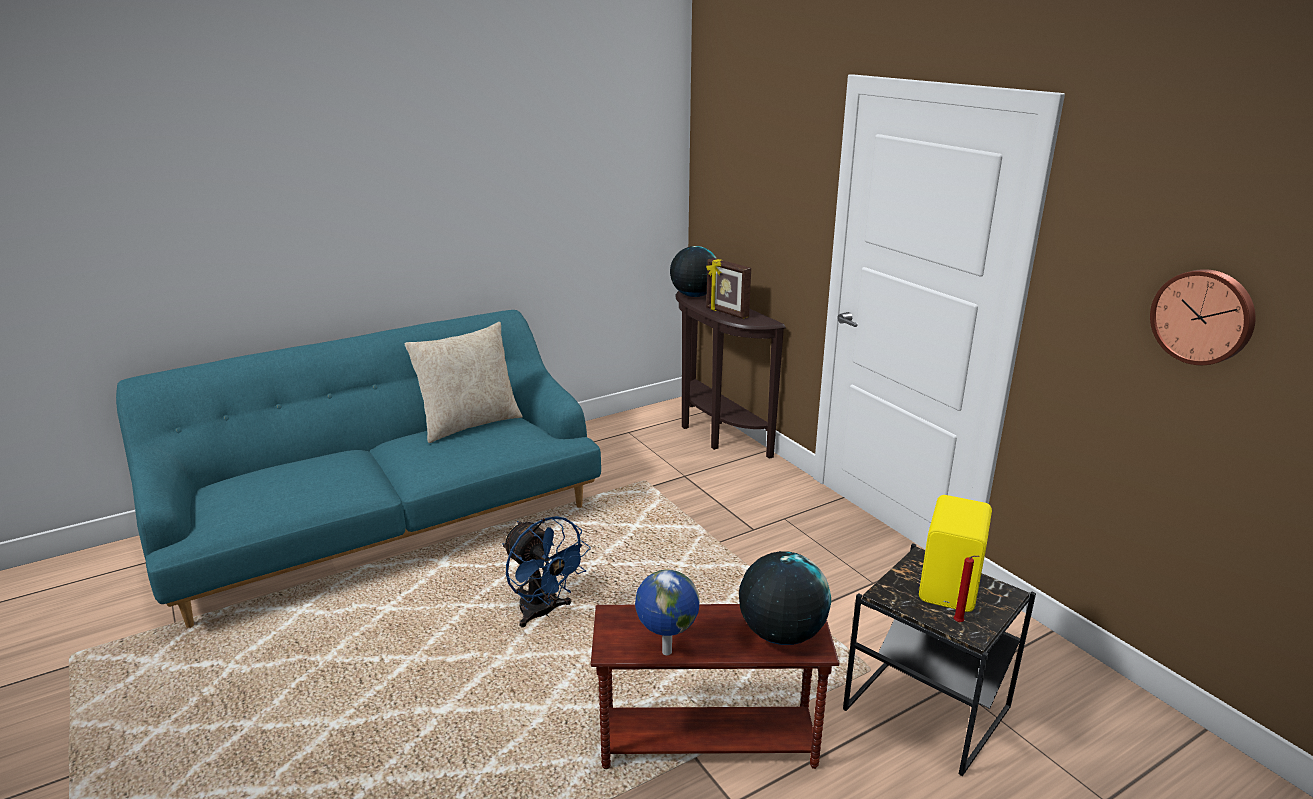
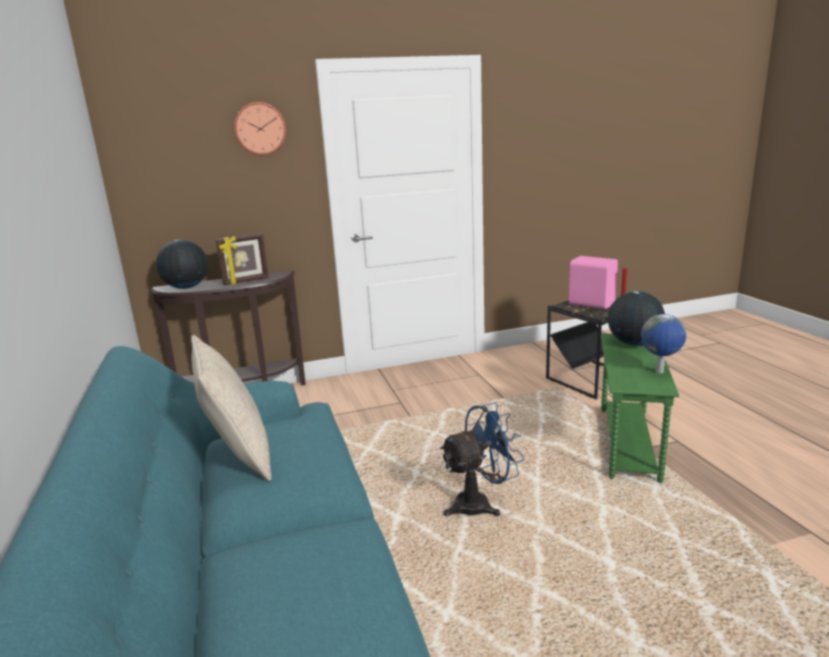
camera: 75 degrees left, 5 degrees down
brown side table [591,604,840,769] -> green side table [601,333,679,483]
yellow speaker [919,495,992,612] -> pink speaker [569,256,618,309]
wall clock [1150,269,1256,365] -> wall clock moved to [234,102,286,155]

